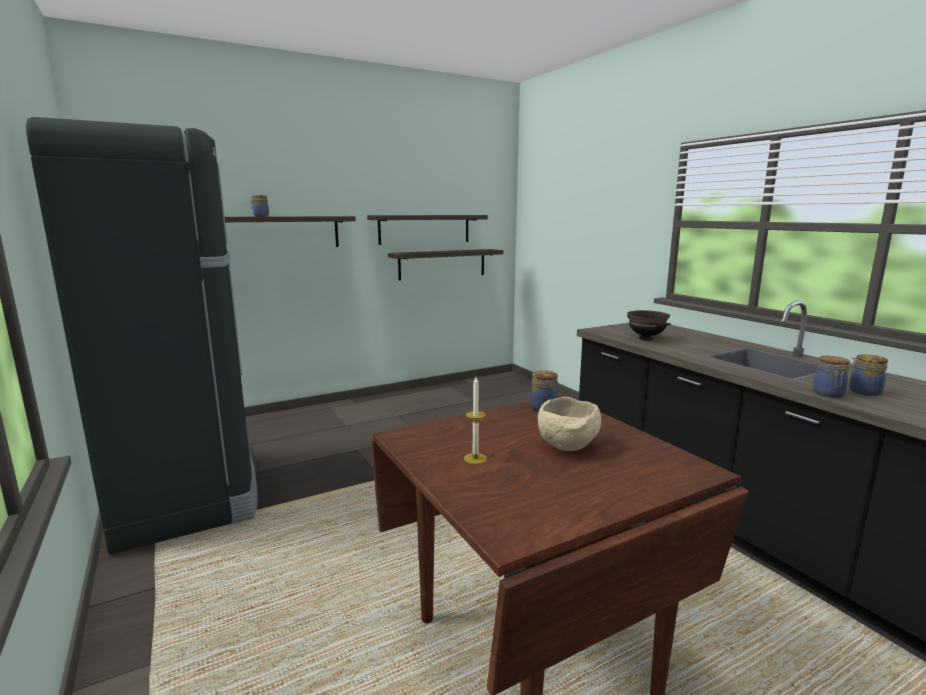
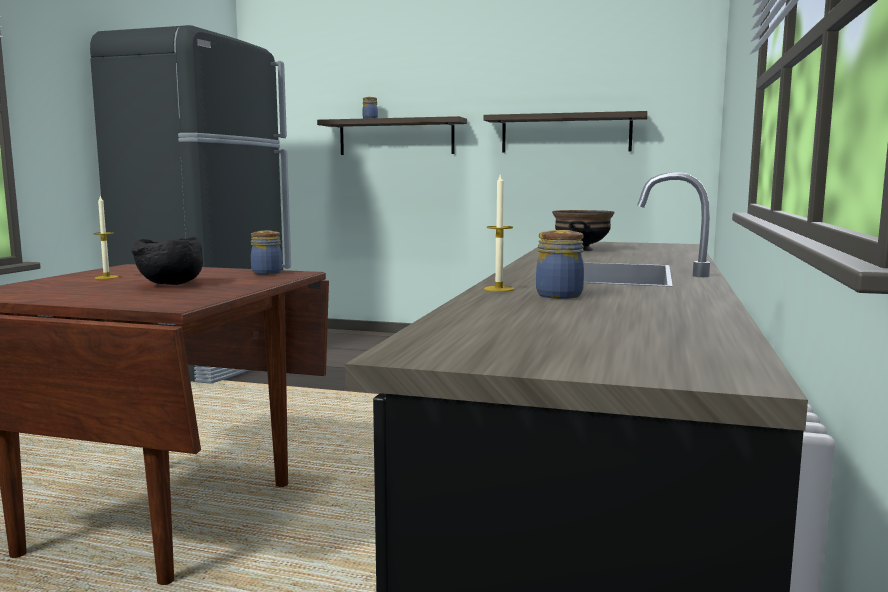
camera: 45 degrees right, 5 degrees down
shelf [388,249,503,281] -> none
beige bowl [538,397,601,451] -> black bowl [131,237,203,285]
jar [813,356,850,398] -> candle [484,173,514,292]

